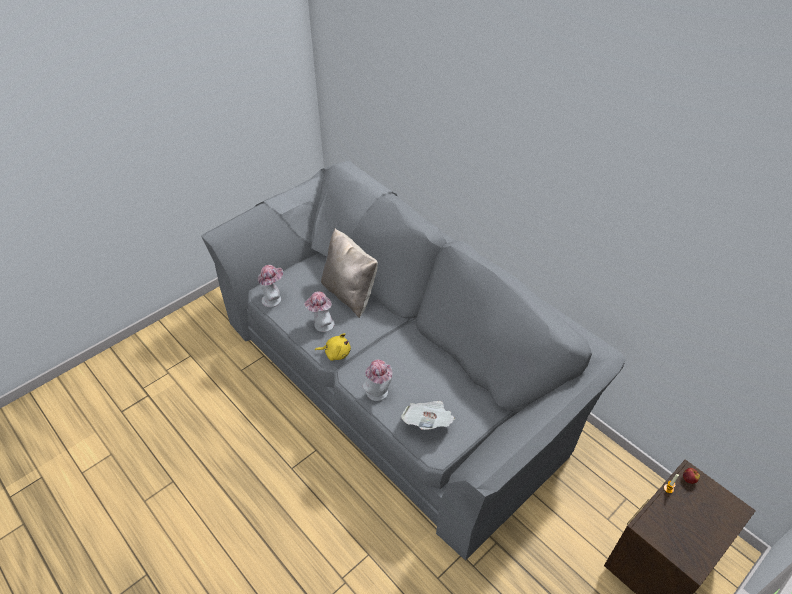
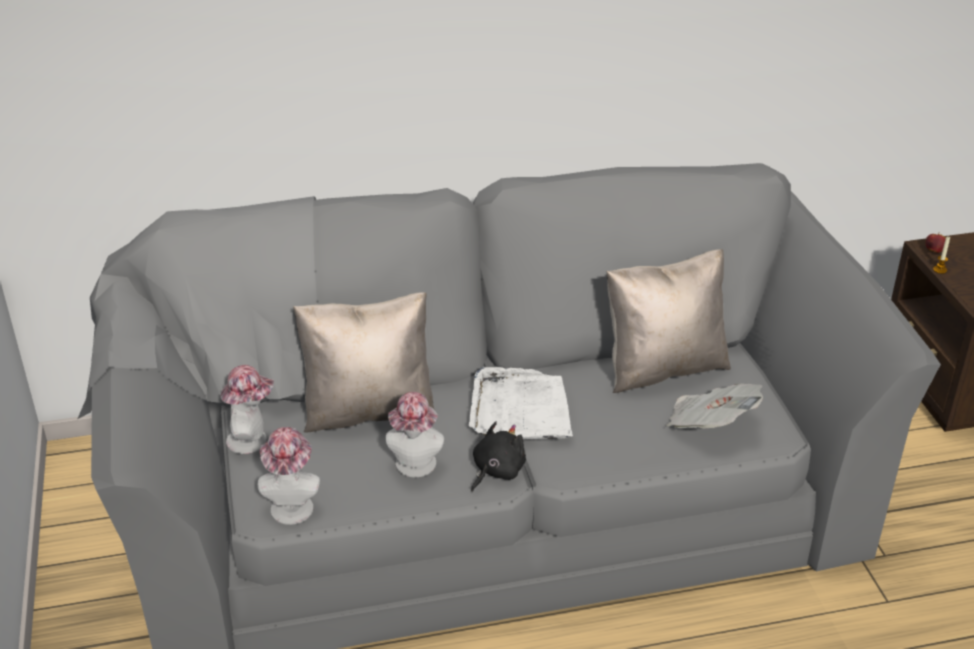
camera: 60 degrees left, 10 degrees down
yellow plush toy [315,333,351,361] -> black plush toy [471,421,526,492]
hat [362,359,392,401] -> hat moved to [221,365,274,454]
none -> white tray [469,367,573,439]
none -> beige pillow [607,249,731,393]

